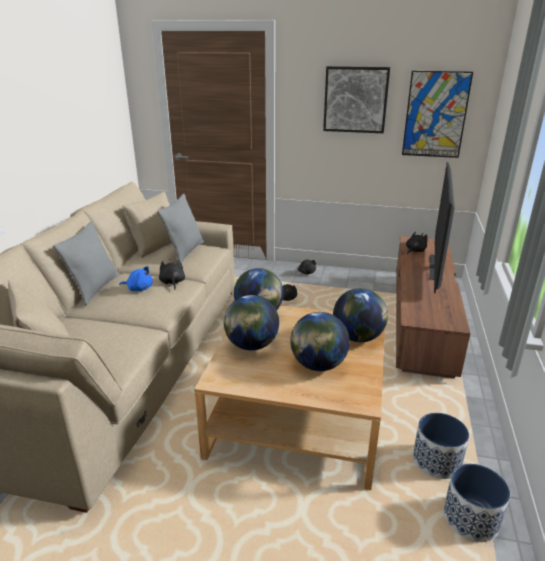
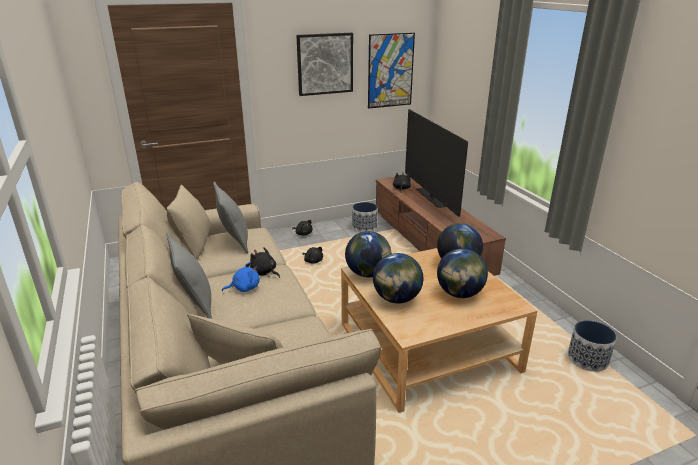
camera: 35 degrees left, 0 degrees up
planter [413,413,469,479] -> planter moved to [352,202,378,232]

